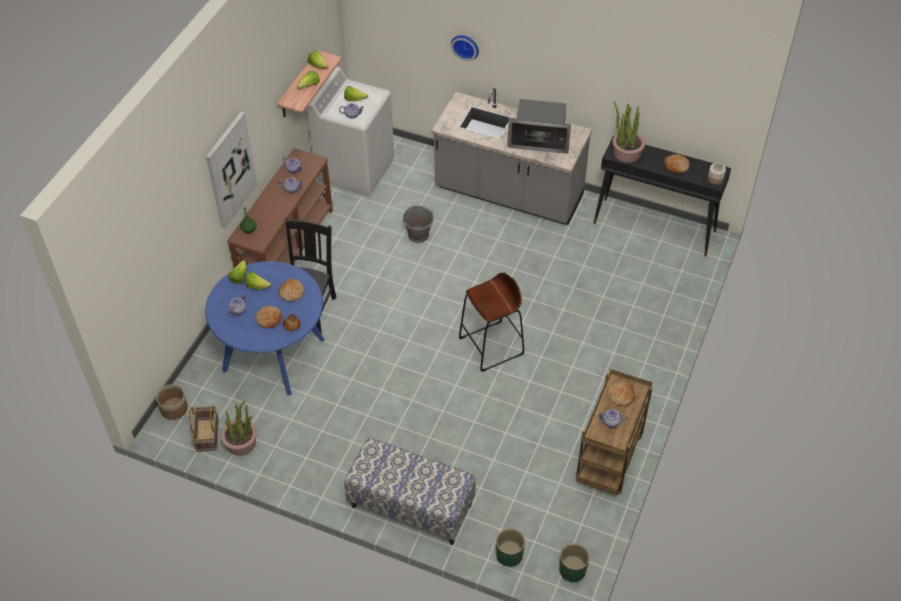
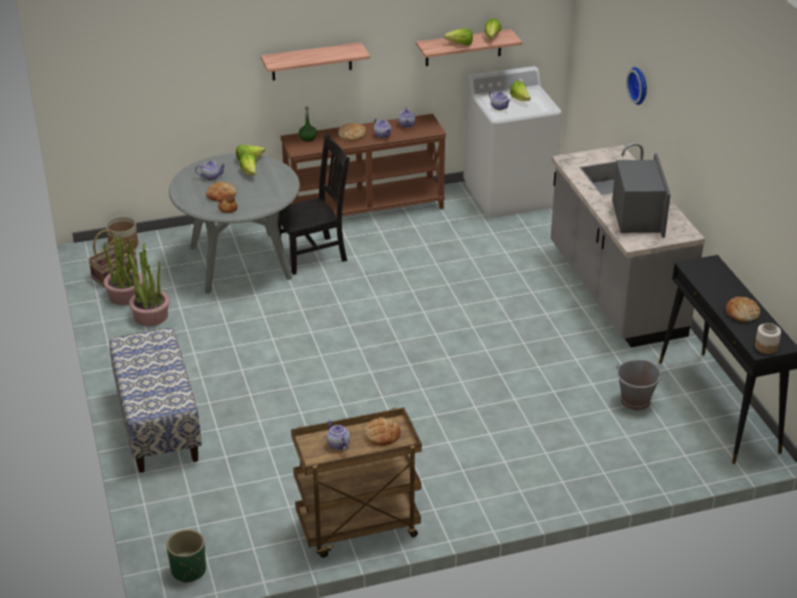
camera: 50 degrees right, 15 degrees down
blue dining table [205,261,324,395] -> grey dining table [169,153,300,294]
picture [206,112,257,229] -> shelf [261,42,370,81]
bread [278,279,304,301] -> bread moved to [338,123,366,141]
grey bucket [403,205,434,243] -> grey bucket moved to [615,360,663,411]
brown stool [459,272,524,372] -> none
green planter [496,528,525,567] -> none
microwave [507,99,571,154] -> microwave turned 150 degrees counterclockwise [612,154,671,238]
potted plant [612,102,645,163] -> potted plant moved to [129,243,170,326]

